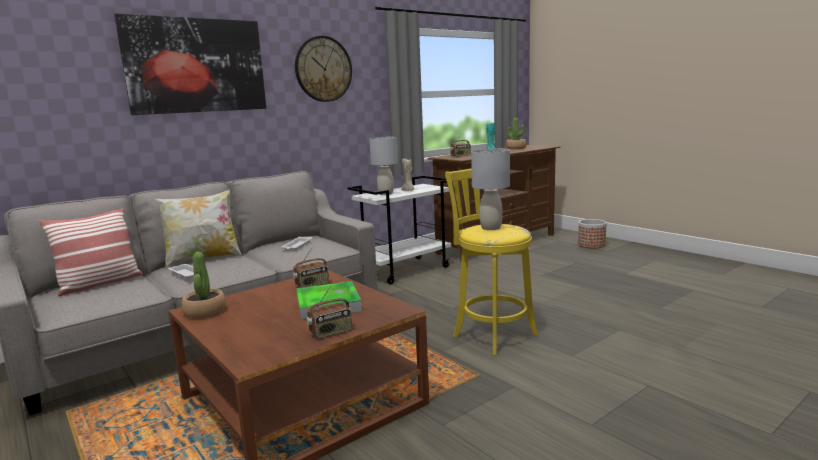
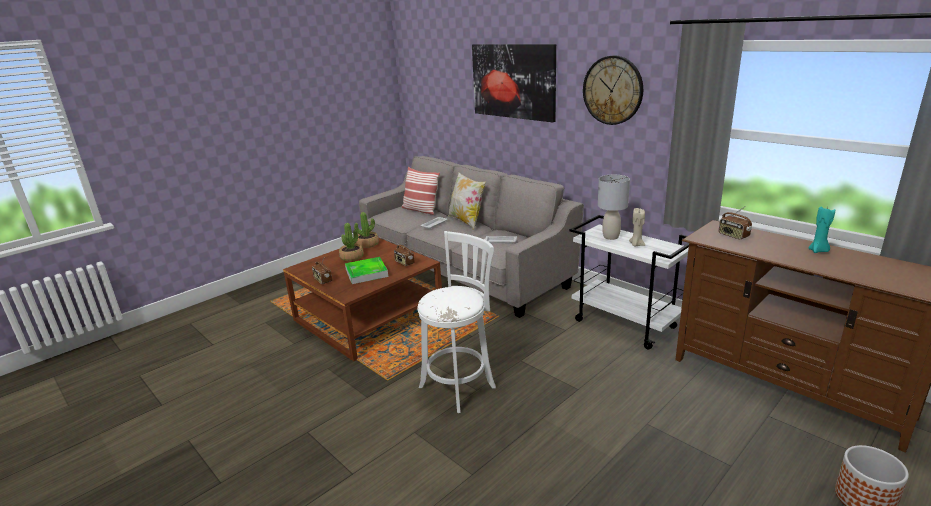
camera: 85 degrees right, 10 degrees up
yellow stool [445,169,538,355] -> white stool [417,231,496,413]
grey table lamp [471,149,510,230] -> none
potted plant [506,118,526,149] -> potted plant moved to [339,223,363,261]

